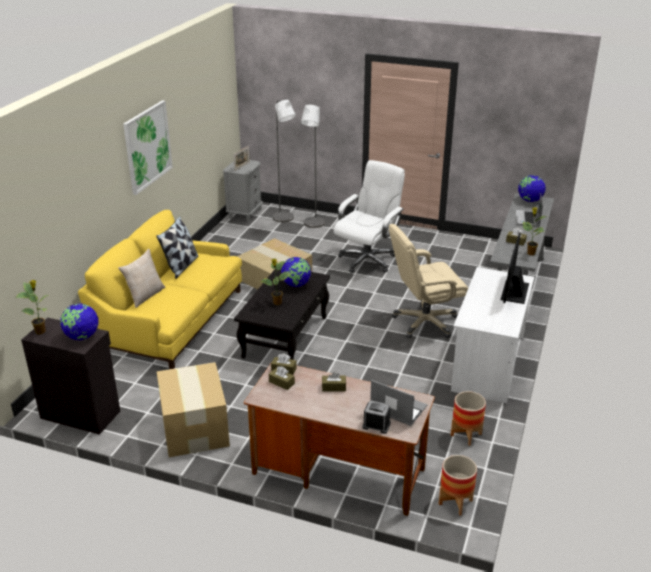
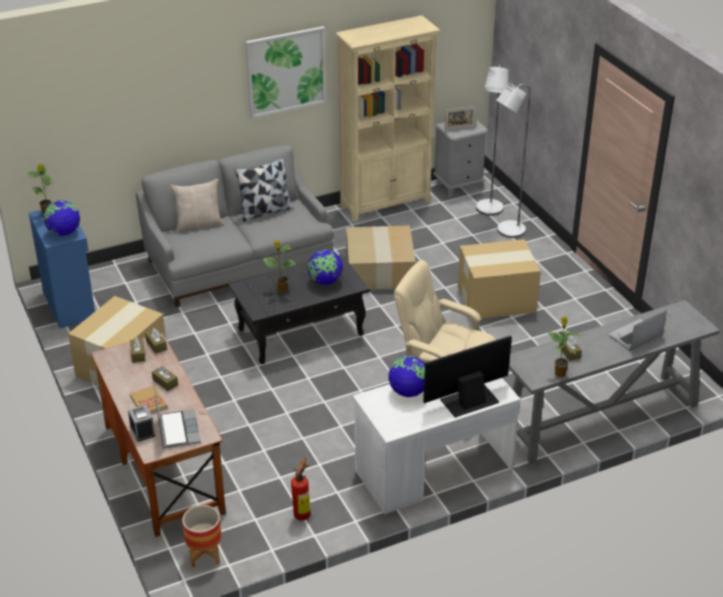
camera: 45 degrees right, 5 degrees up
black cabinet [21,318,120,435] -> blue cabinet [29,210,95,328]
yellow sofa [78,210,242,369] -> grey sofa [136,145,334,308]
white office chair [334,160,405,273] -> cardboard box [457,239,541,319]
planter [451,391,486,446] -> fire extinguisher [291,457,311,520]
globe [518,175,546,202] -> globe moved to [388,356,425,397]
none -> book [130,385,168,414]
none -> beige bookcase [336,15,440,222]

